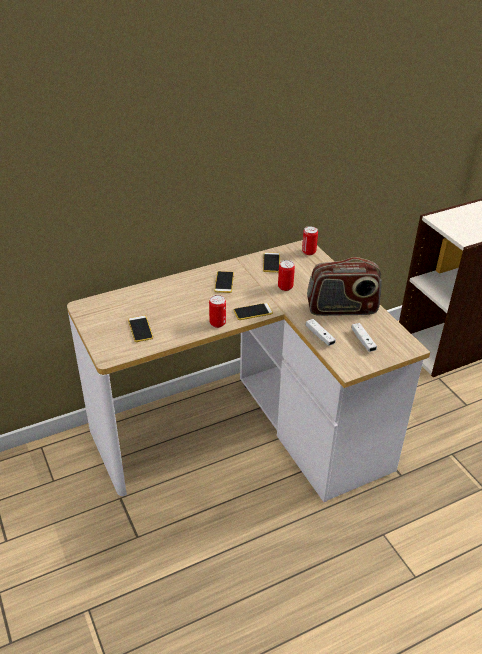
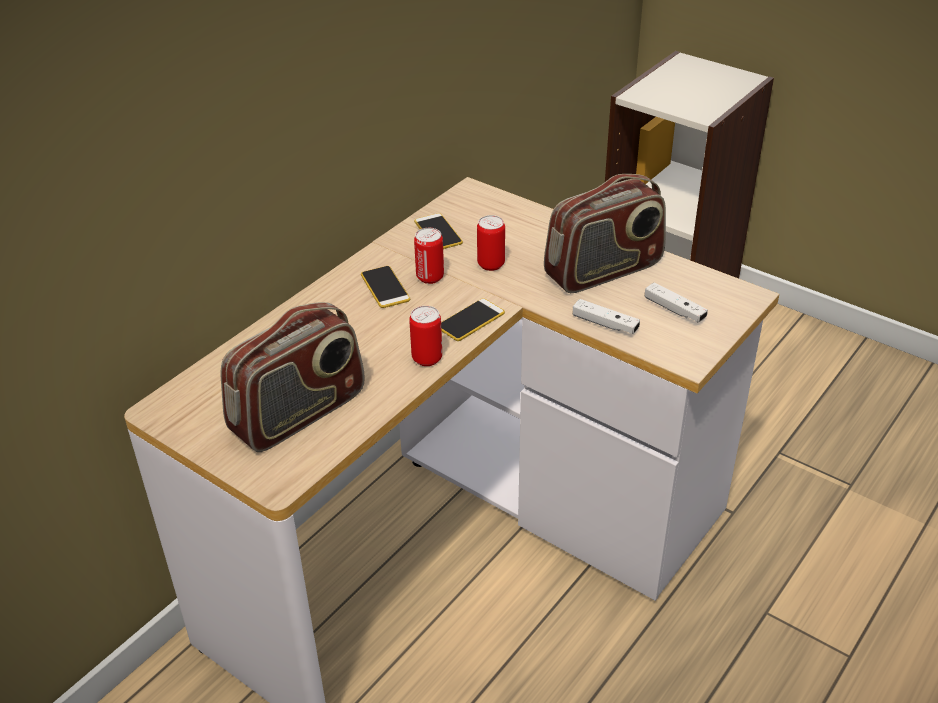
camera: 25 degrees left, 0 degrees up
phone [128,316,153,342] -> radio [220,302,365,452]
can [302,226,318,255] -> can moved to [414,228,444,284]

